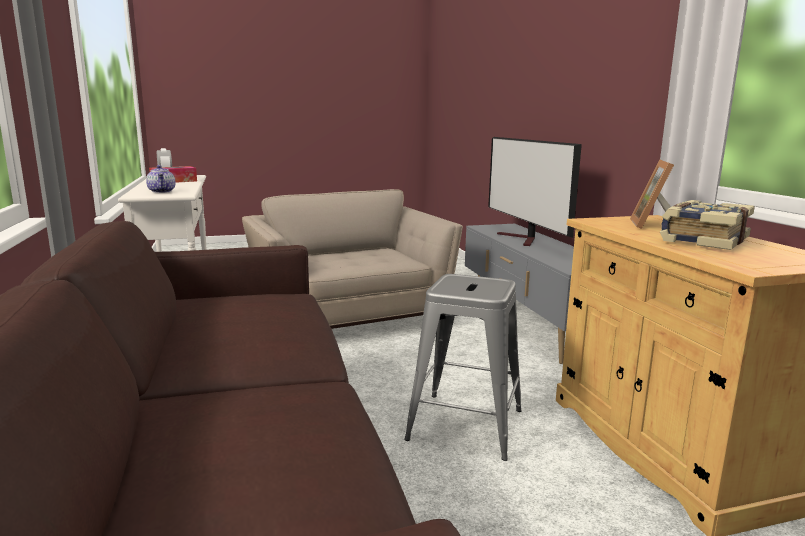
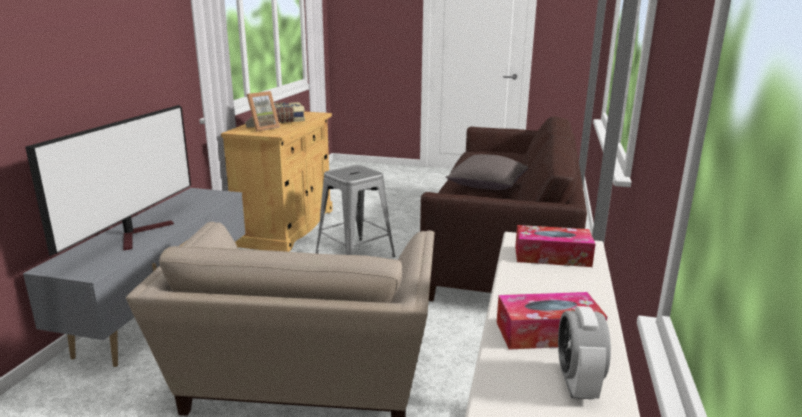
camera: 150 degrees left, 5 degrees up
teapot [146,165,175,193] -> tissue box [515,225,595,267]
none -> grey pillow [446,154,528,190]

